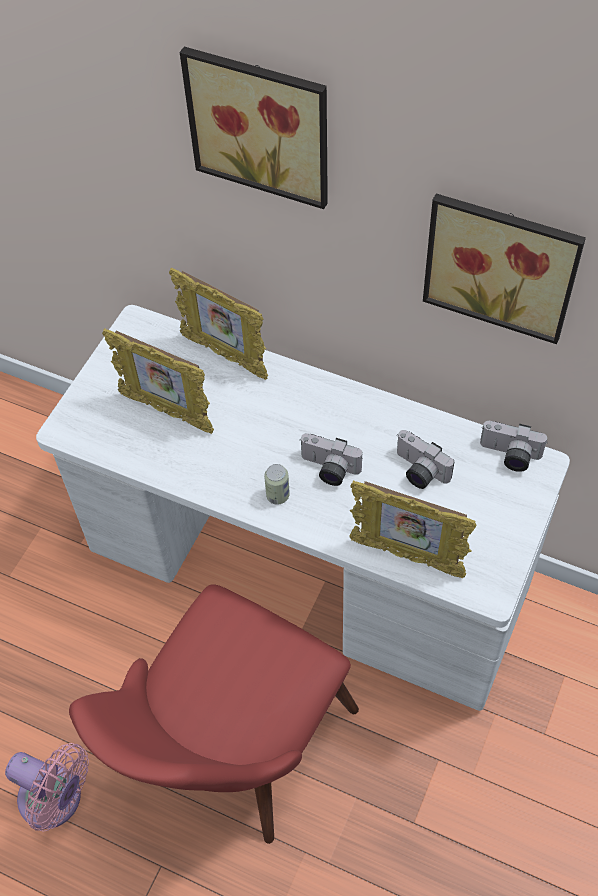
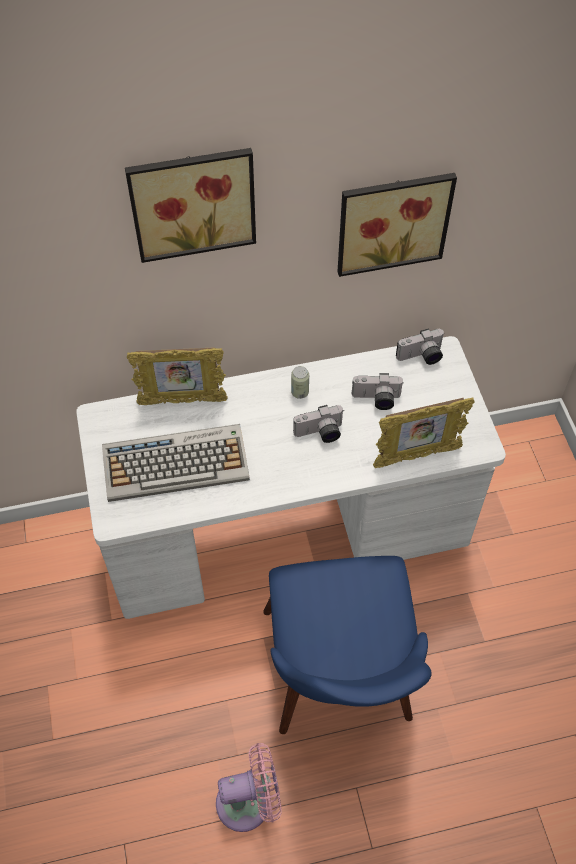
camera: 40 degrees left, 0 degrees up
red chair [69,584,359,844] -> blue chair [263,556,432,734]
picture frame [102,328,214,434] -> keyboard [102,424,250,502]
can [264,464,290,505] -> can moved to [291,366,309,399]

